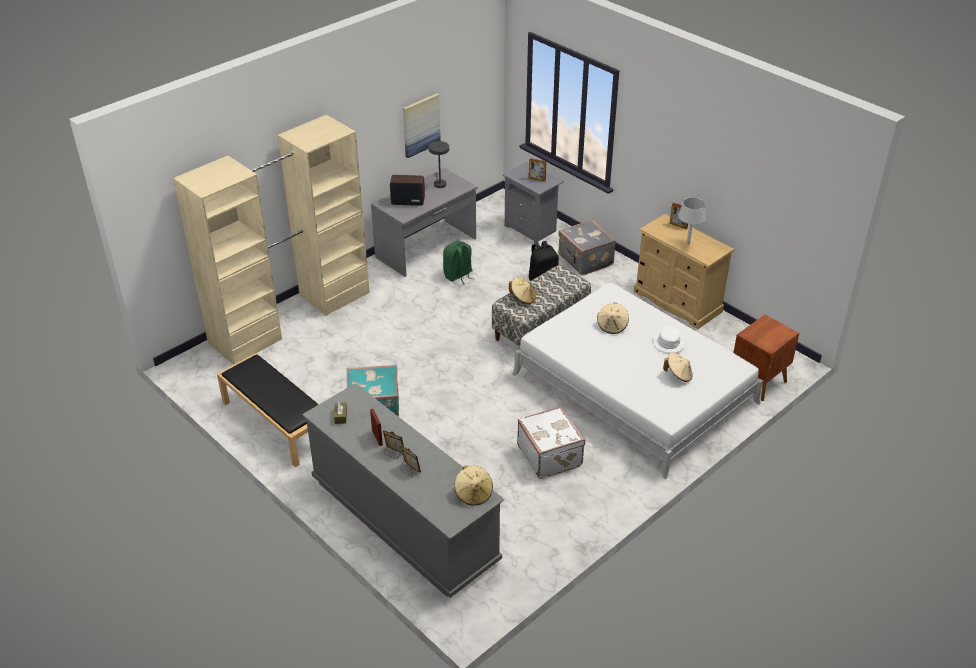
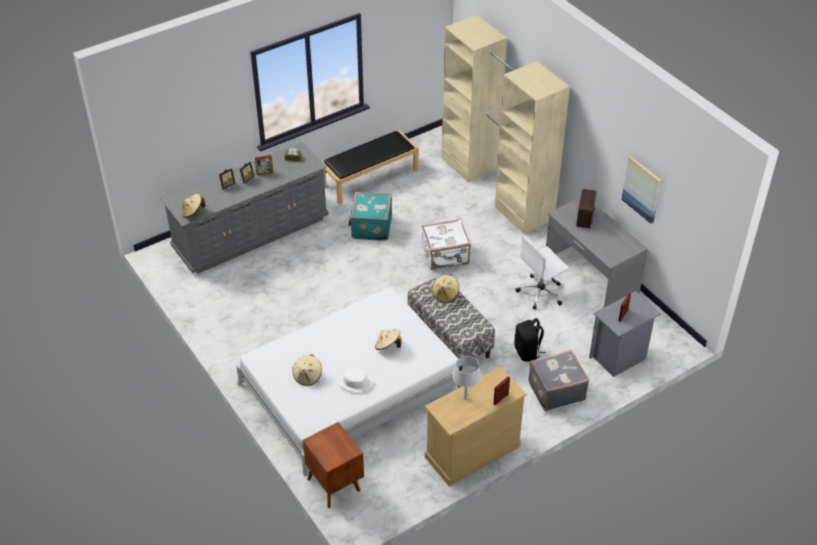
camera: 100 degrees right, 5 degrees up
grey table lamp [429,141,449,188] -> none
green backpack [443,241,473,285] -> white office chair [516,236,569,310]
white suitcase [517,406,585,479] -> white suitcase moved to [422,219,471,270]

